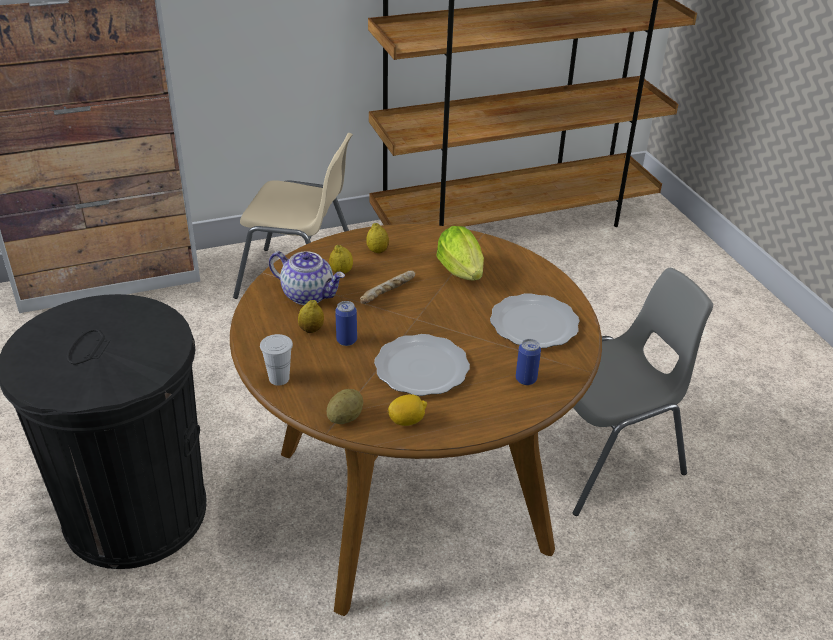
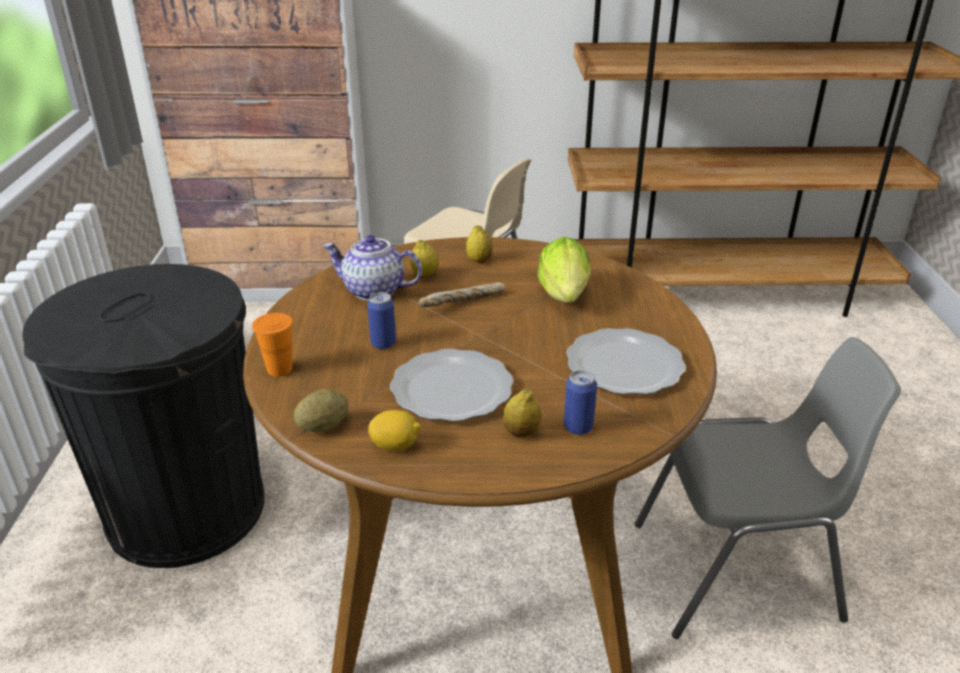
camera: 20 degrees right, 5 degrees down
white cup [260,334,293,385] -> orange cup [252,313,293,377]
teapot [269,251,345,305] -> teapot turned 150 degrees clockwise [323,235,422,301]
lemon [298,300,324,333] -> lemon moved to [503,389,541,437]

